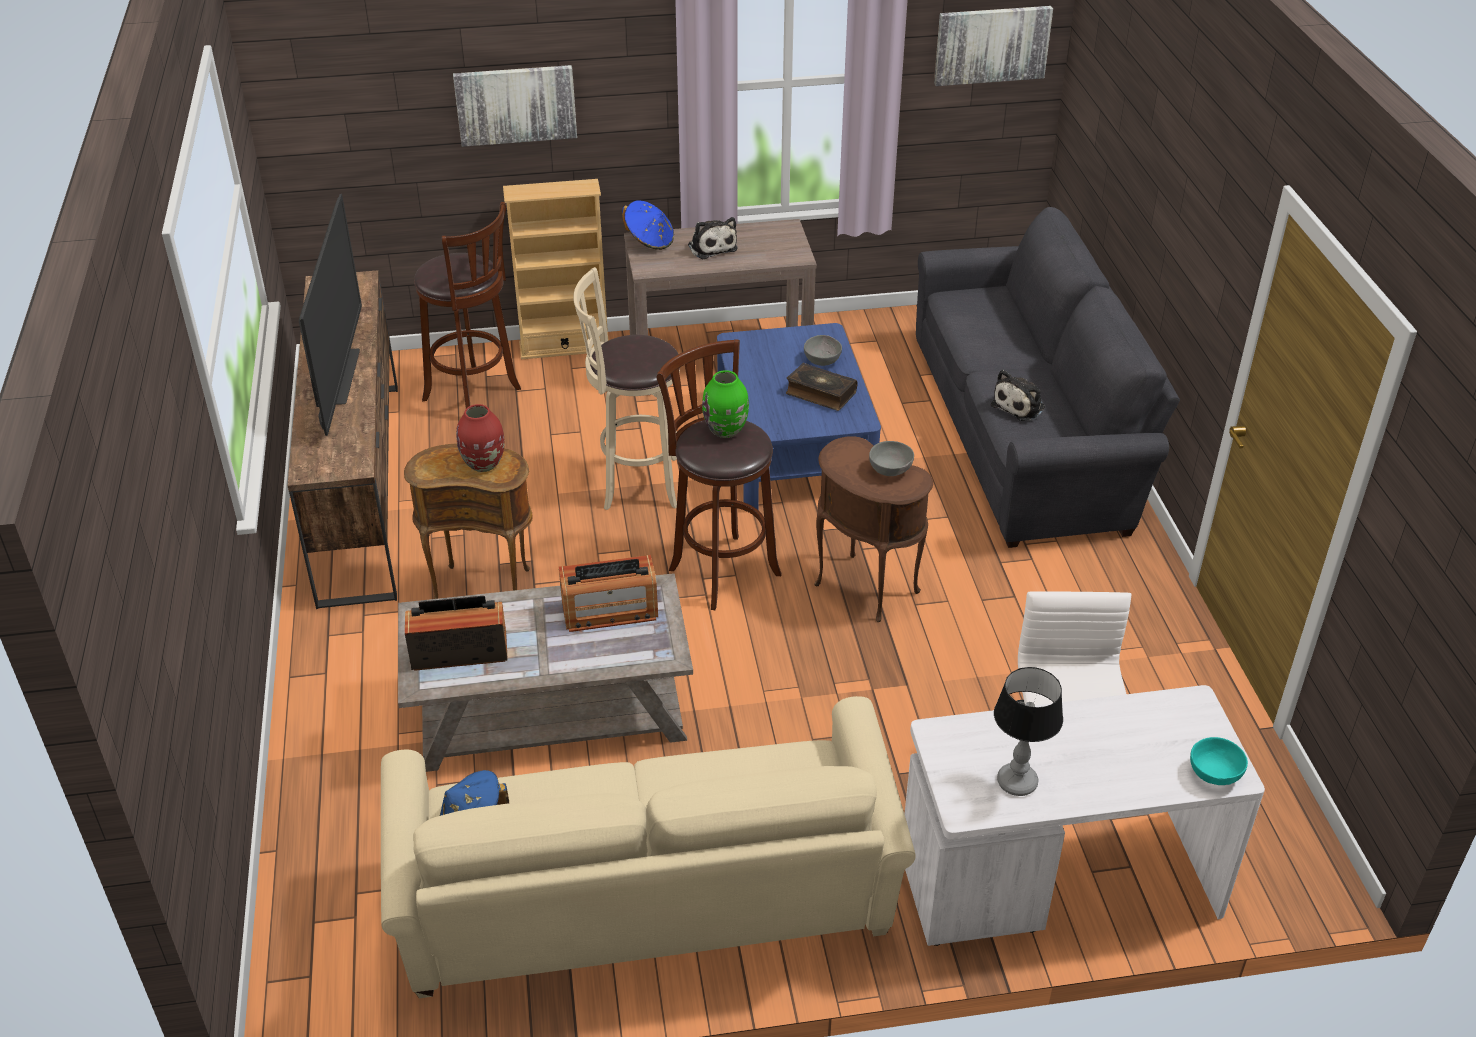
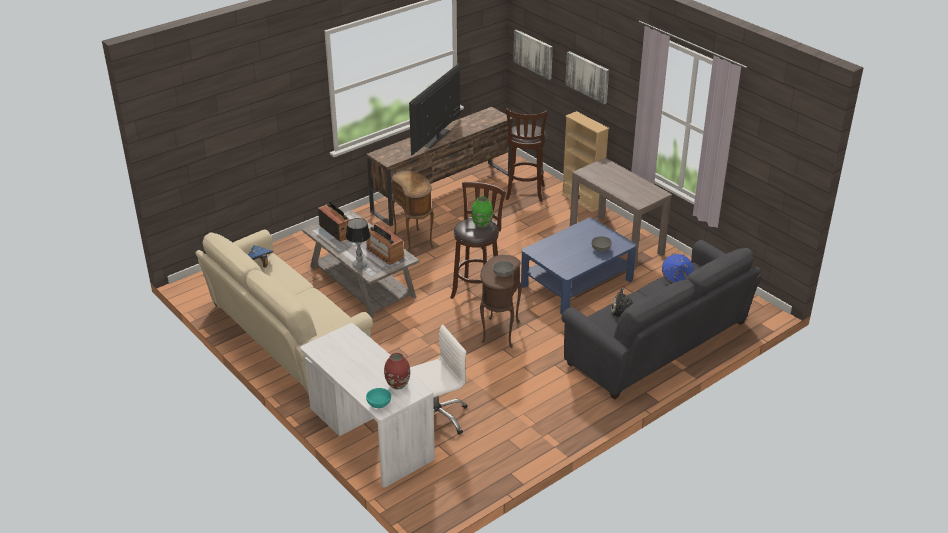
camera: 60 degrees right, 5 degrees down
television [299,194,362,436] -> television turned 150 degrees clockwise [409,63,460,155]
red vase [456,404,505,472] -> red vase moved to [384,353,410,390]
beige stool [573,267,680,510] -> none
blue hat [622,200,674,250] -> blue hat moved to [662,254,694,283]
plush toy [688,217,737,260] -> none
book [786,363,857,411] -> none
picture [934,6,1053,86] -> picture moved to [513,30,553,80]
table lamp [994,667,1063,796] -> table lamp moved to [346,218,371,269]

